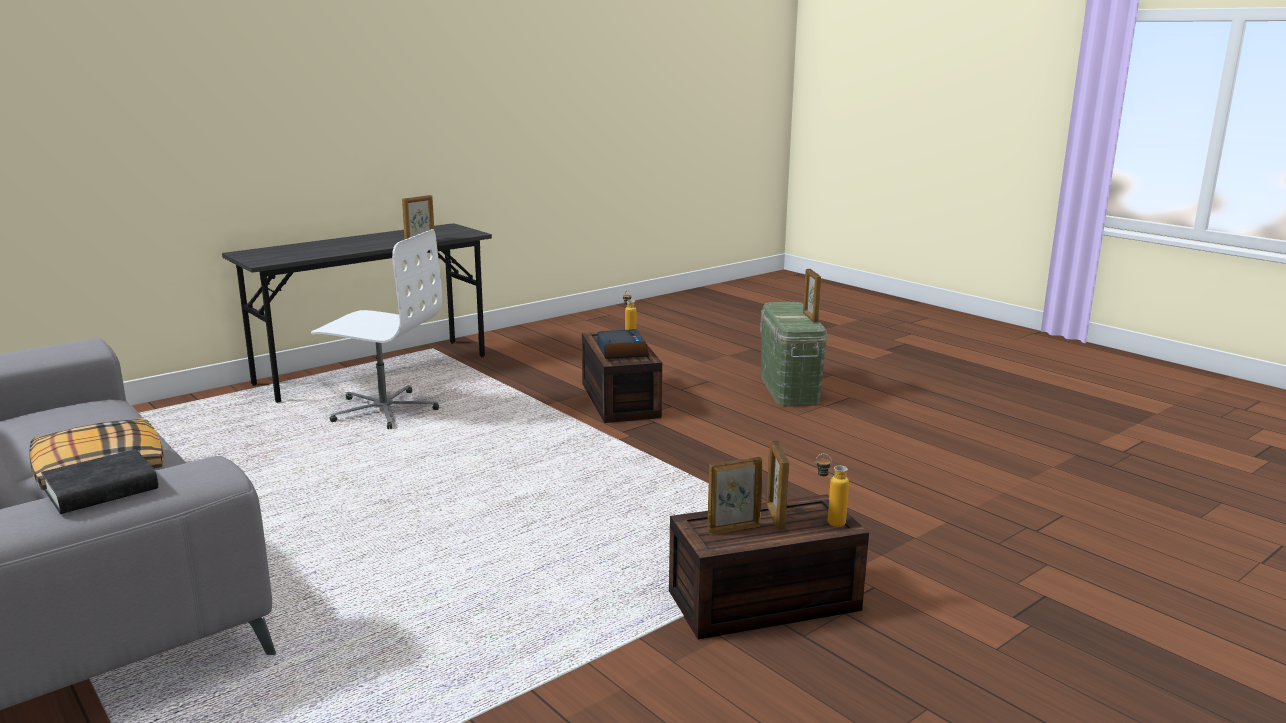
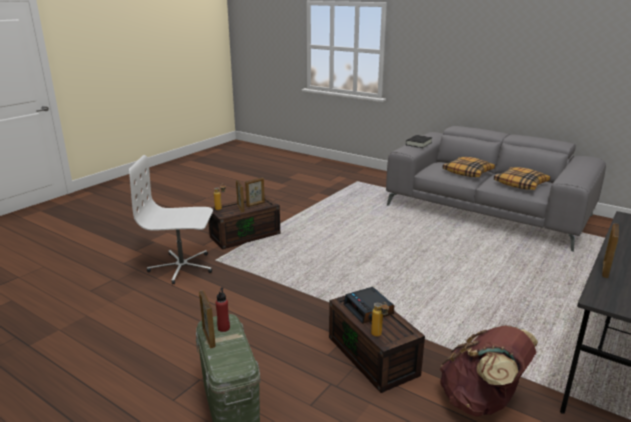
camera: 165 degrees right, 5 degrees up
white office chair [311,229,443,429] -> white office chair moved to [129,155,213,284]
none -> red bottle [216,287,230,332]
none -> brown backpack [440,325,538,417]
none -> pillow [494,167,551,190]

